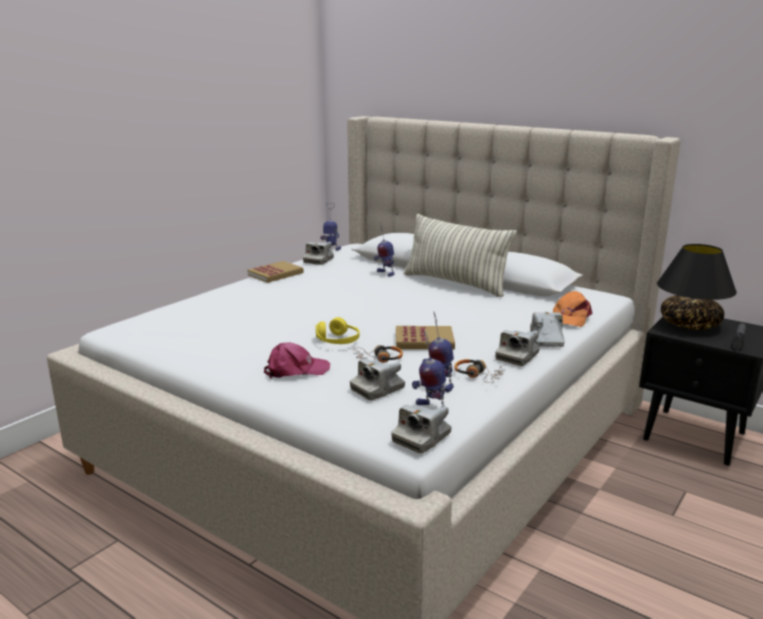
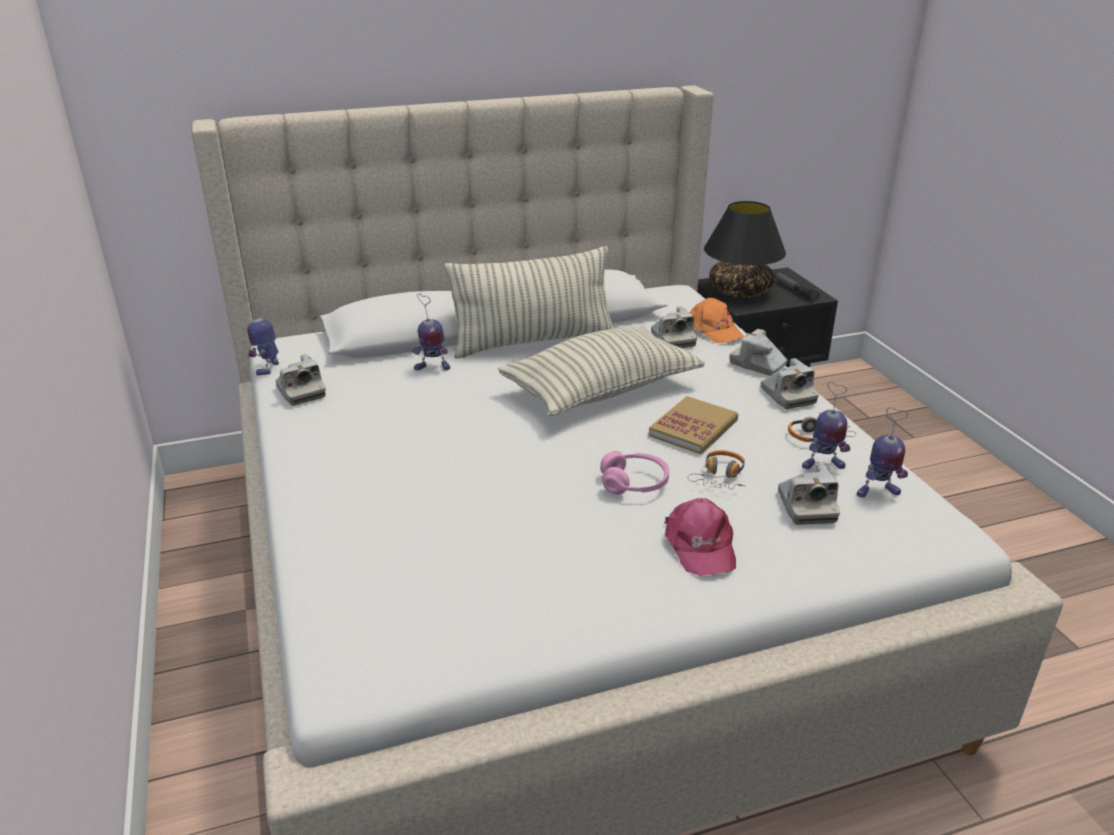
camera: 55 degrees left, 10 degrees up
book [248,261,304,283] -> none
pink cap [264,343,330,379] -> pink cap turned 150 degrees clockwise [664,498,736,576]
yellow headphones [316,317,360,344] -> pink headphones [600,451,669,495]
camera [391,404,452,453] -> camera moved to [651,306,697,348]
none -> pillow [498,326,705,416]

